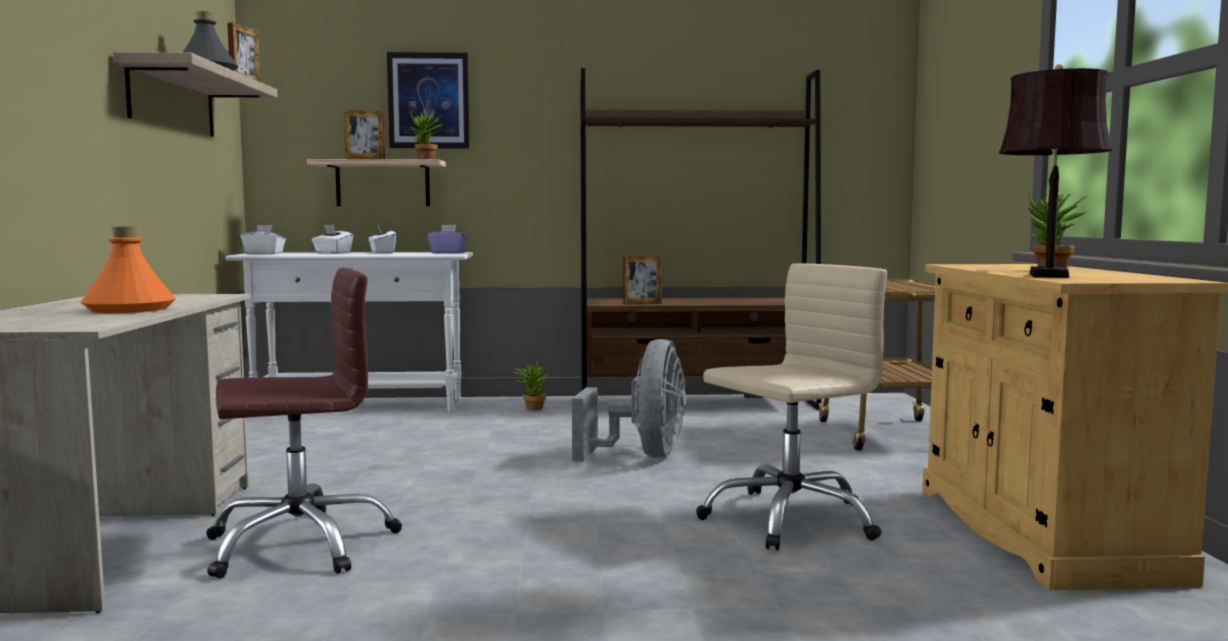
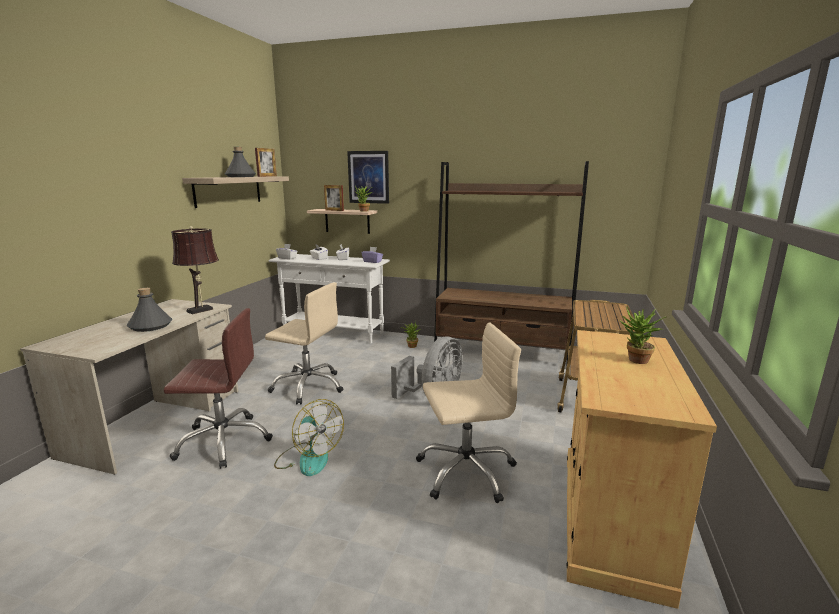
camera: 20 degrees right, 10 degrees up
orange bottle [81,227,176,313] -> grey bottle [127,288,172,332]
picture frame [623,255,662,305] -> none
brown table lamp [999,64,1113,278] -> brown table lamp moved to [171,226,219,314]
none -> beige office chair [265,282,343,405]
none -> fan [274,399,344,476]

